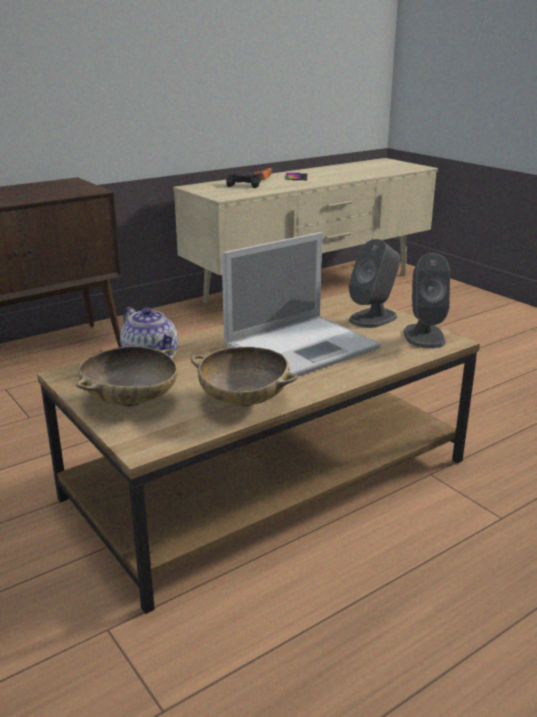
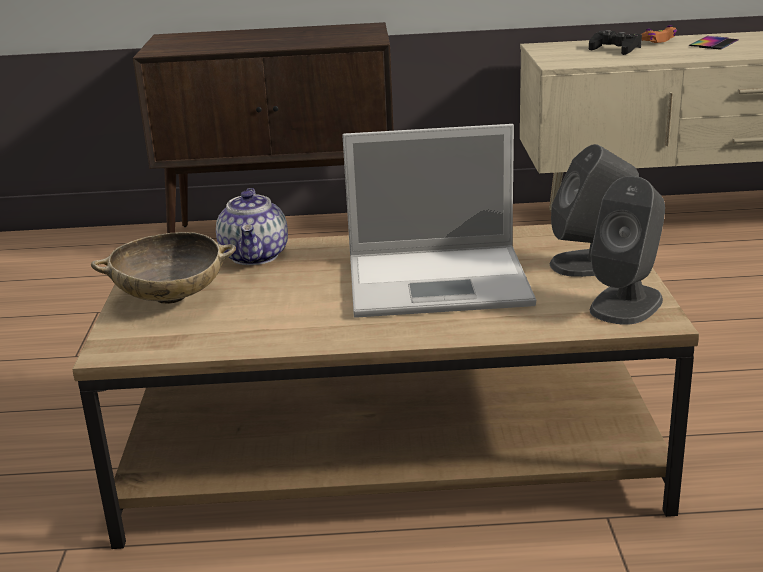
camera: 35 degrees right, 0 degrees up
beige bowl [191,347,298,406] -> none

